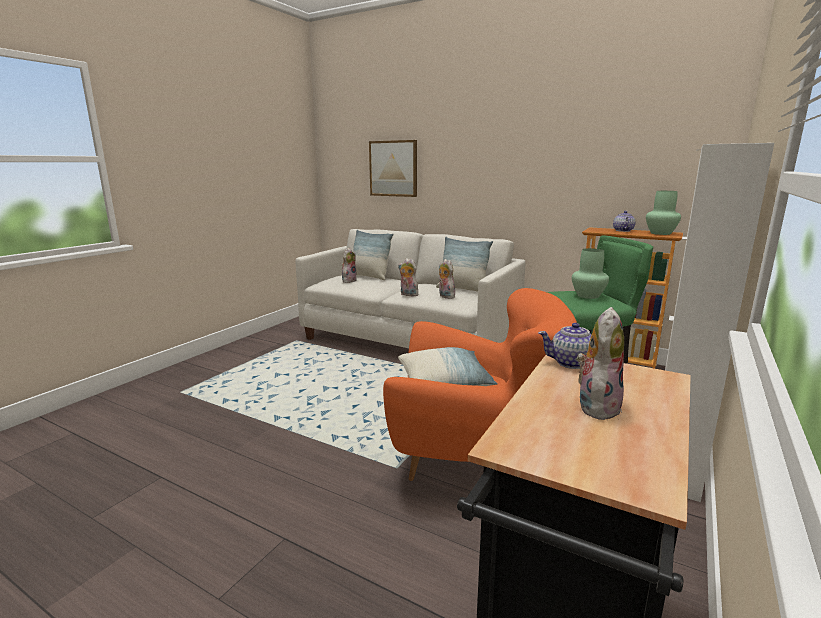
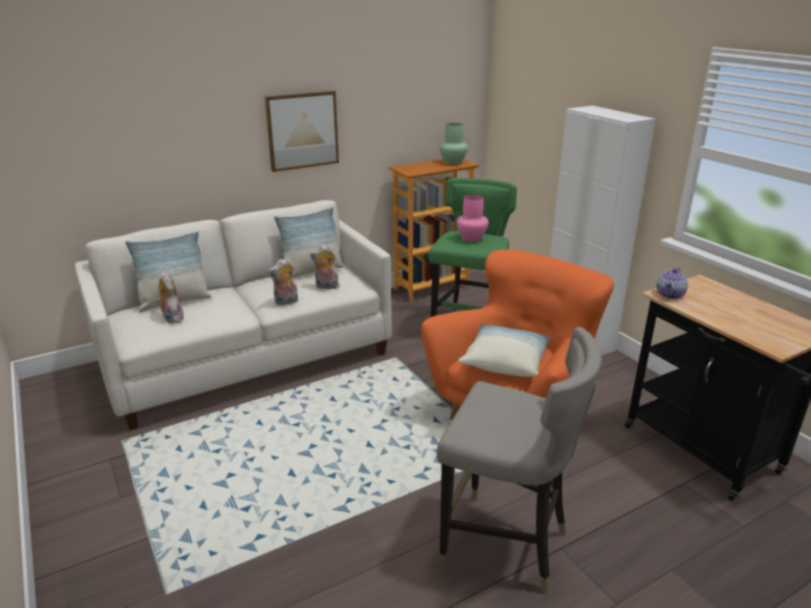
camera: 60 degrees left, 10 degrees up
picture [369,140,417,197] -> picture moved to [264,91,339,172]
green vase [572,248,609,299] -> pink vase [456,195,489,242]
plush toy [577,307,624,420] -> none
teapot [613,211,635,232] -> none
none -> grey stool [437,327,602,594]

